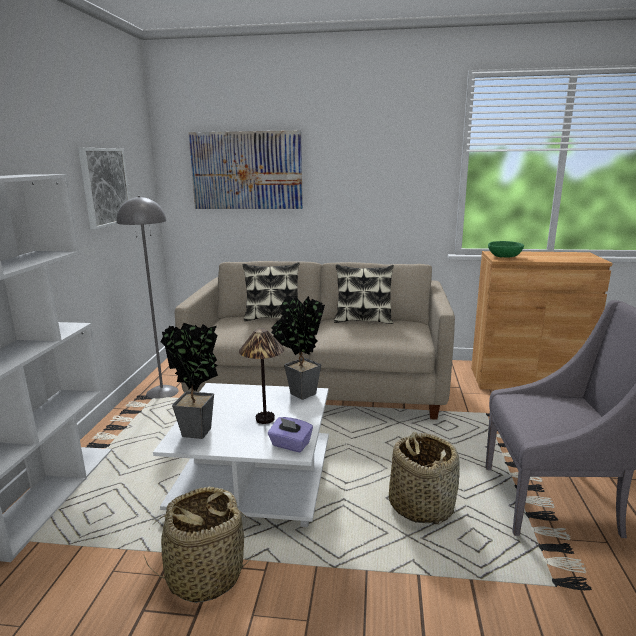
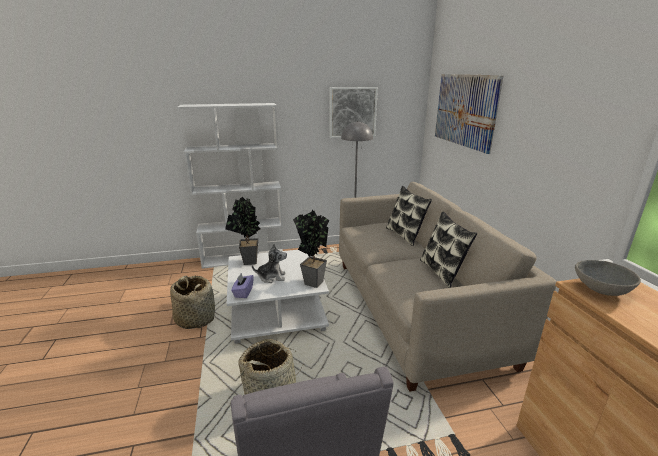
camera: 70 degrees right, 5 degrees up
table lamp [239,328,284,424] -> plush toy [252,244,287,283]
green bowl [488,241,524,258] -> grey bowl [575,260,641,296]

